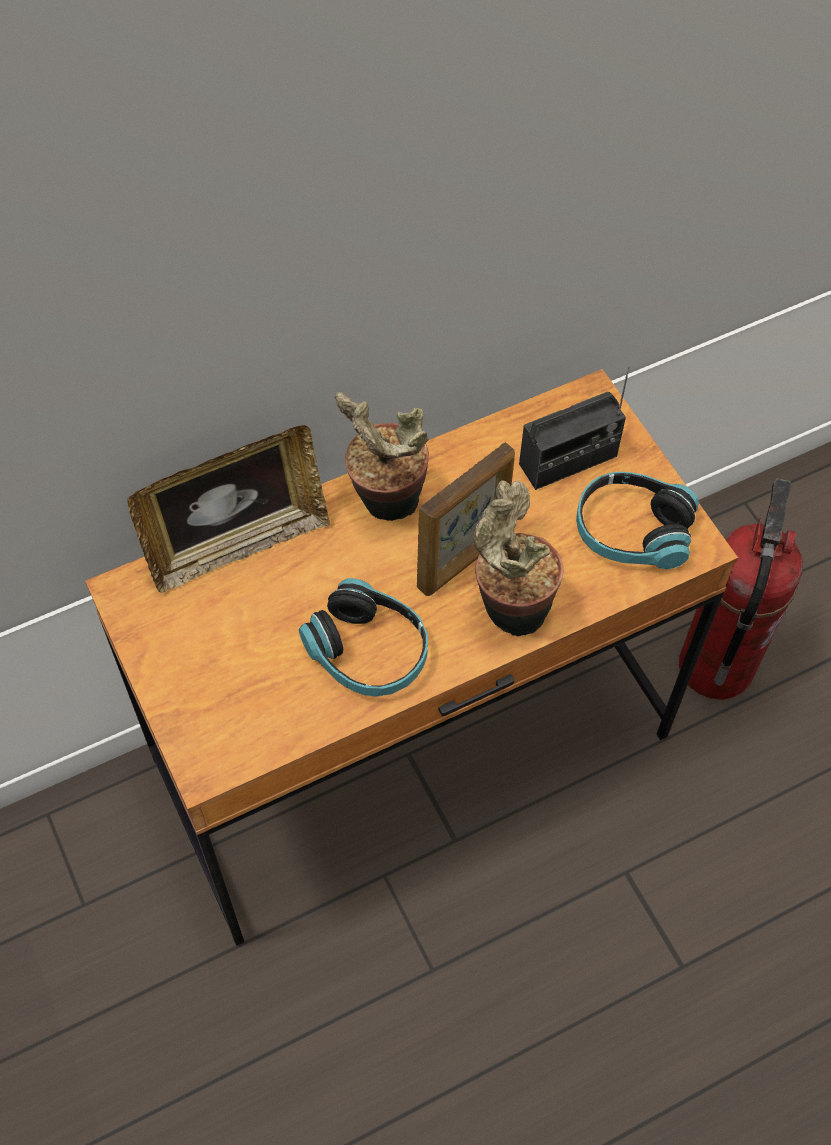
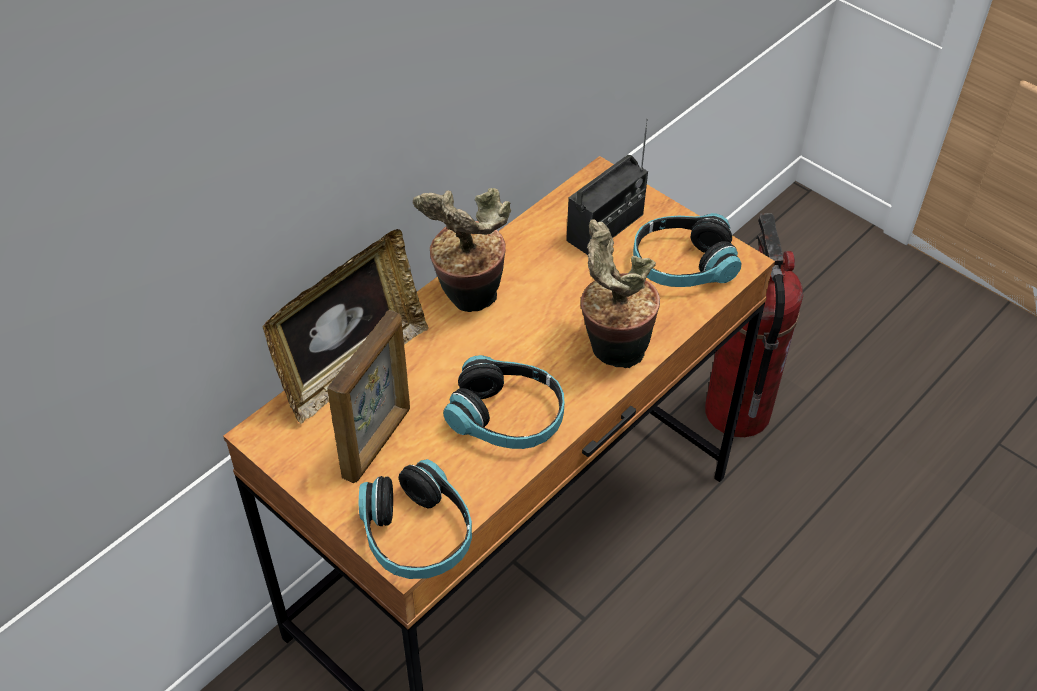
camera: 20 degrees left, 10 degrees down
picture frame [417,442,515,596] -> picture frame moved to [327,310,410,483]
none -> headphones [359,459,472,579]

